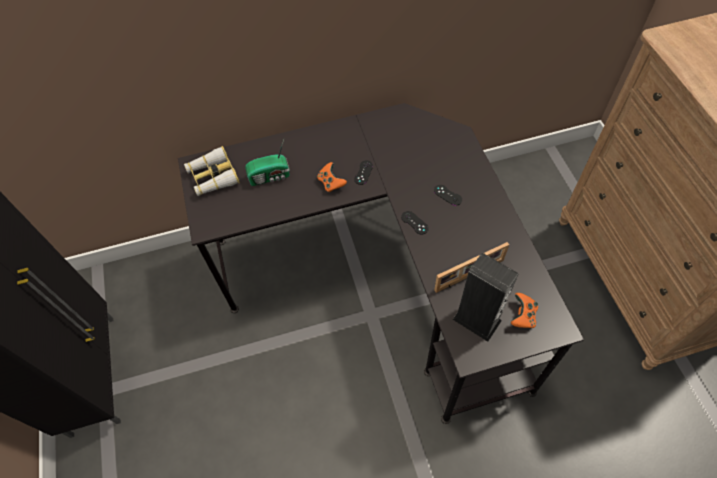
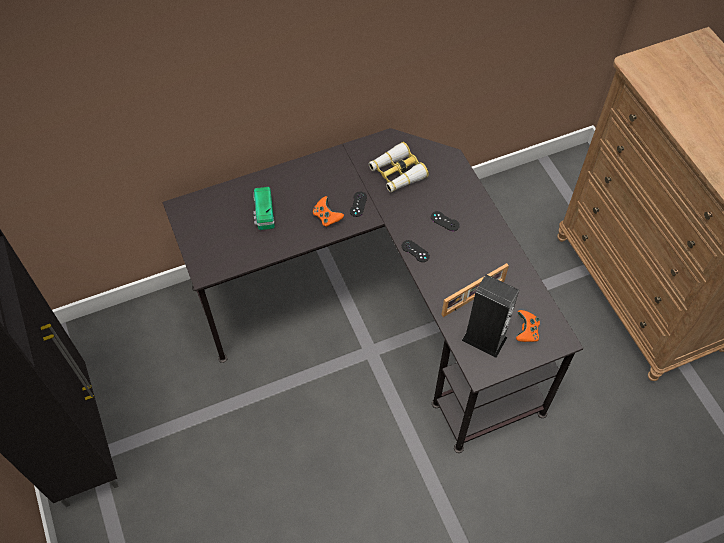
camera: 10 degrees left, 0 degrees up
binoculars [184,146,240,196] -> binoculars moved to [369,142,429,192]
radio [245,139,290,186] -> radio turned 105 degrees clockwise [253,187,275,230]

